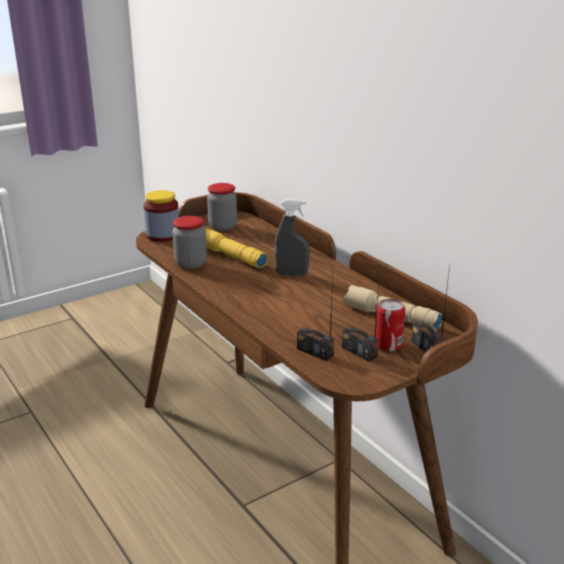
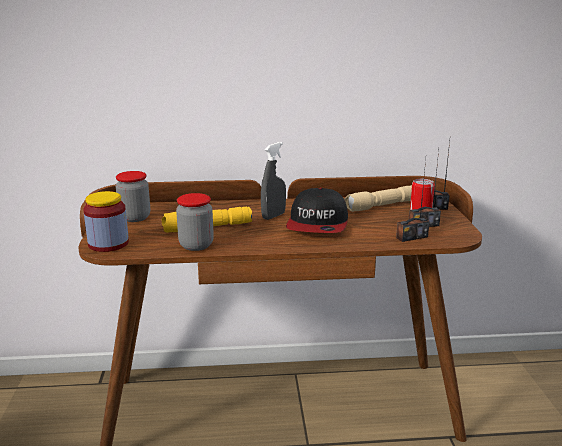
camera: 60 degrees left, 5 degrees down
none -> cap [286,188,348,233]

